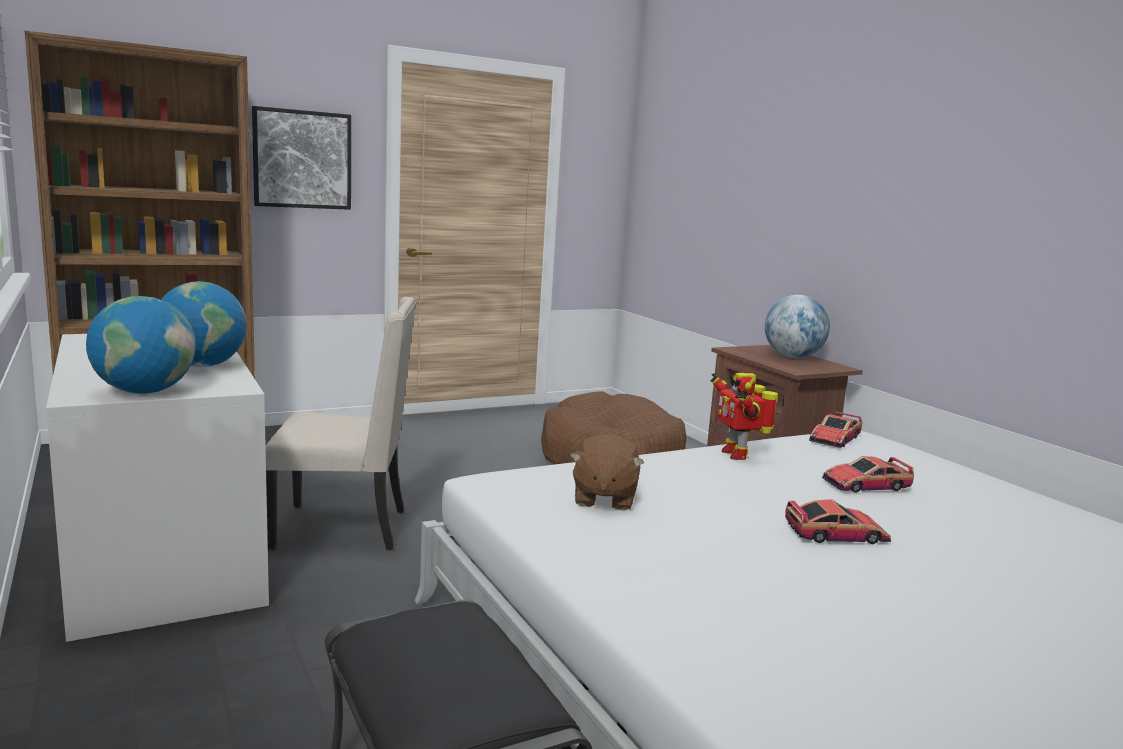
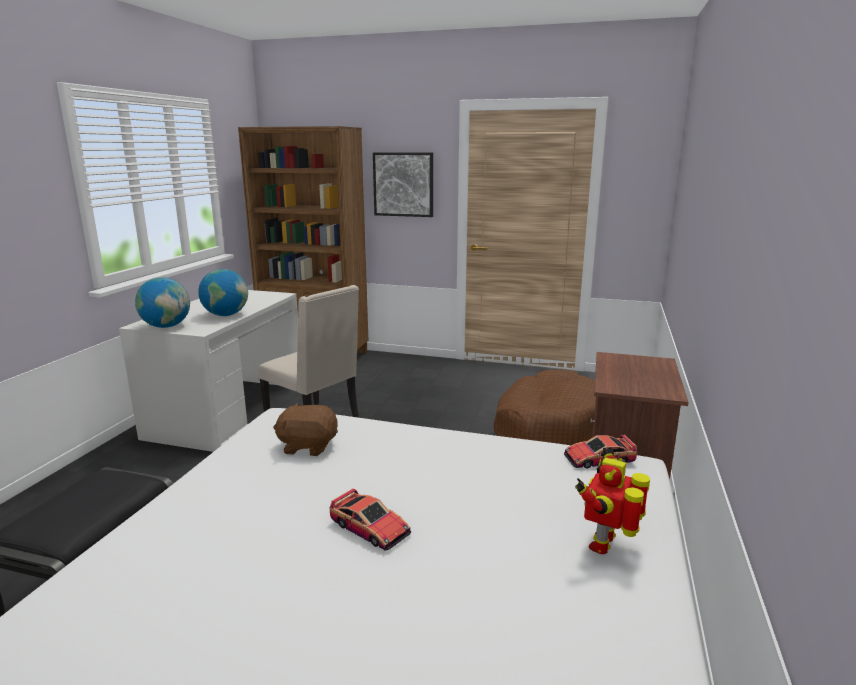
camera: 45 degrees right, 5 degrees up
brown plush toy [570,434,644,511] -> brown plush toy turned 45 degrees clockwise [273,402,338,456]
toy robot [711,372,778,460] -> toy robot moved to [575,447,650,554]
globe [765,295,830,358] -> none
toy car [822,456,914,493] -> none

